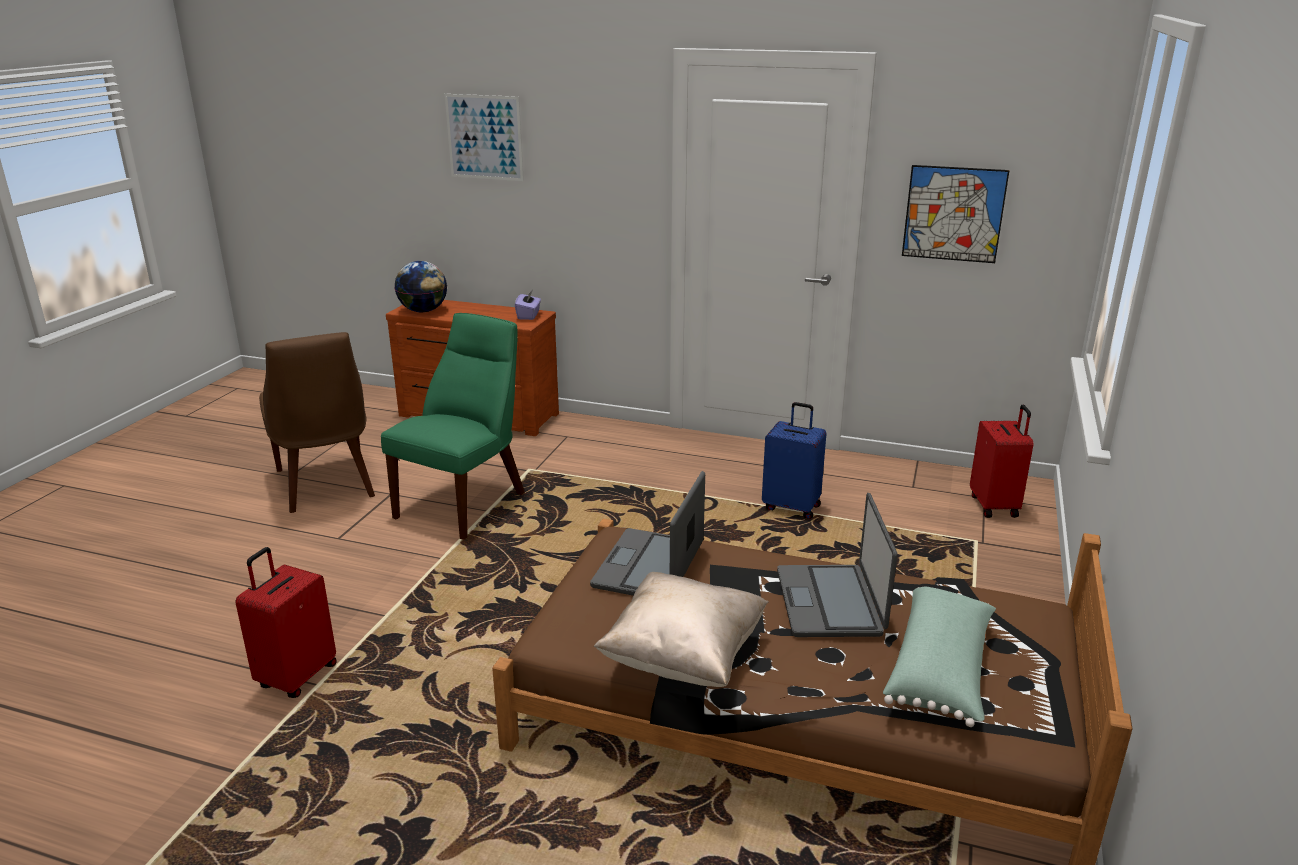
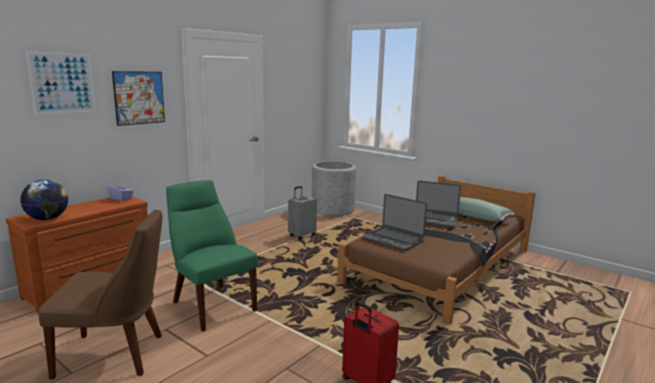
camera: 70 degrees left, 10 degrees down
beige pillow [594,572,769,687] -> none
blue suitcase [762,402,827,519] -> grey suitcase [288,186,317,240]
picture [902,165,1009,263] -> picture moved to [112,71,165,126]
red suitcase [970,405,1034,518] -> grey planter [312,161,356,216]

